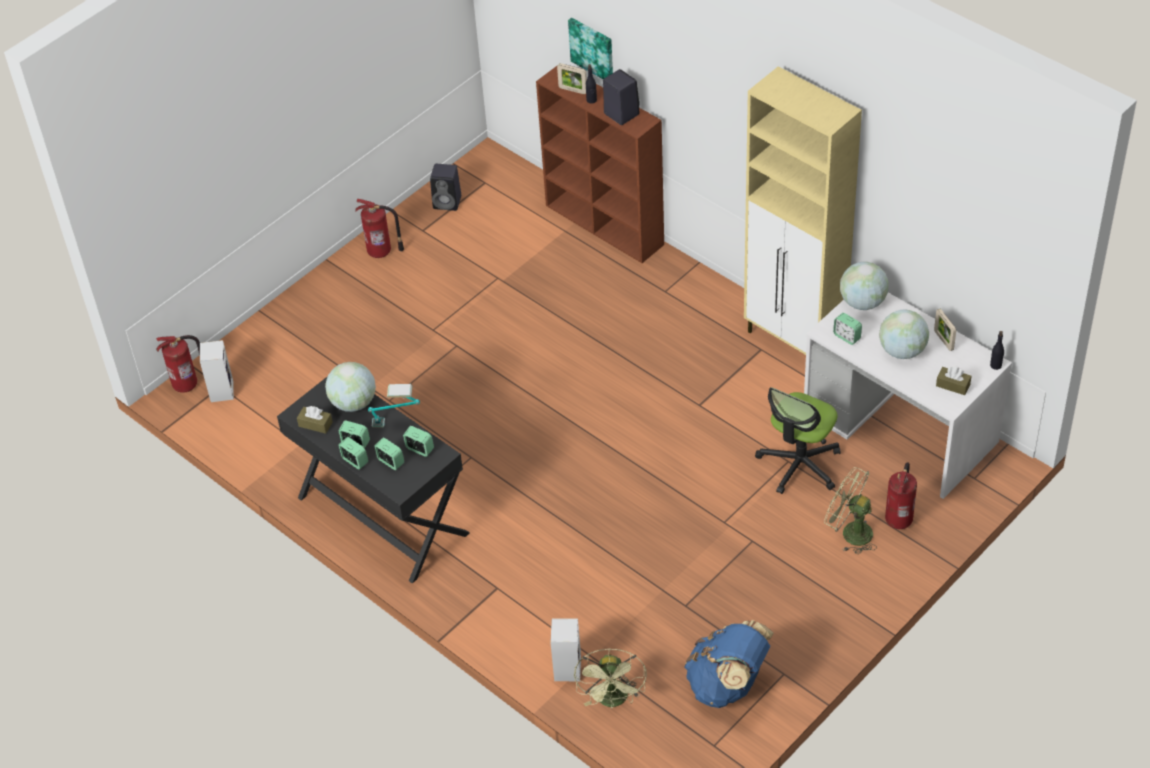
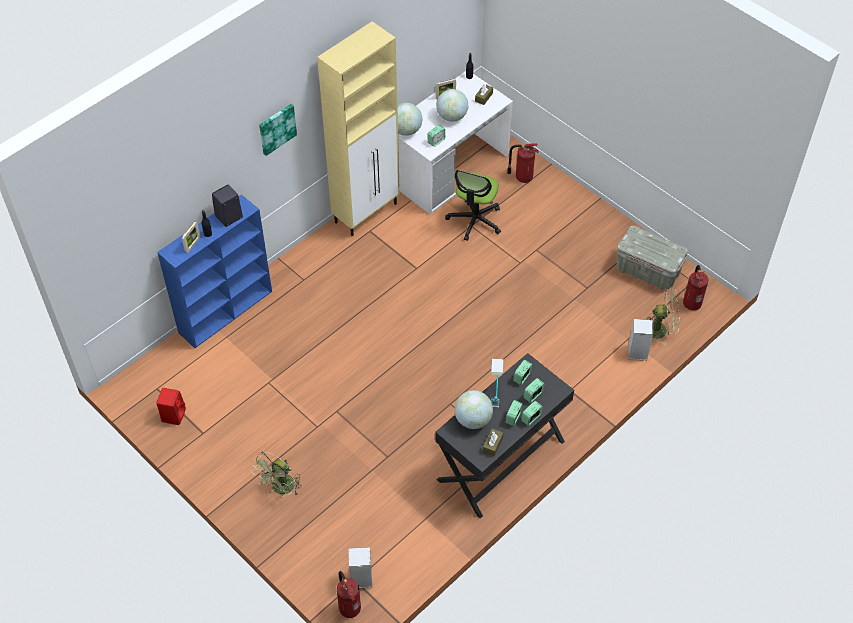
camera: 90 degrees left, 5 degrees up
fire extinguisher [355,199,404,258] -> fire extinguisher moved to [683,265,708,310]
black speaker [430,164,461,211] -> red speaker [156,388,186,425]
brown bookcase [536,65,664,263] -> blue bookcase [157,194,272,348]
picture [568,18,613,79] -> picture moved to [259,104,297,156]
blue backpack [684,620,774,708] -> grey storage box [617,226,688,290]
office chair [755,387,840,494] -> office chair turned 75 degrees clockwise [445,170,501,241]
green fan [824,467,877,554] -> green fan moved to [252,451,302,498]

